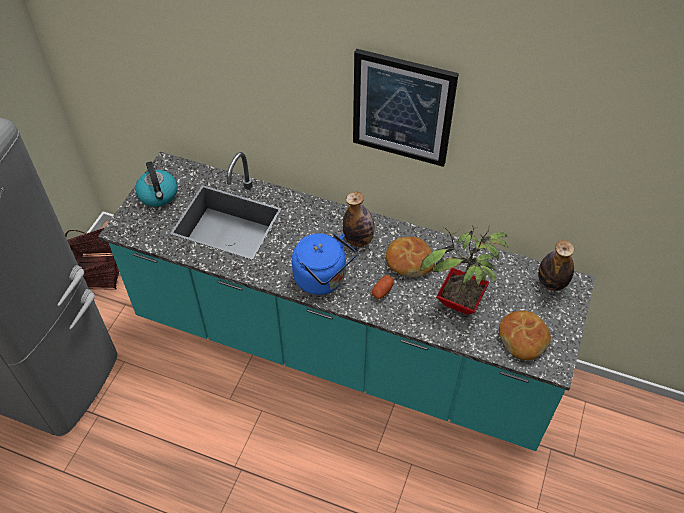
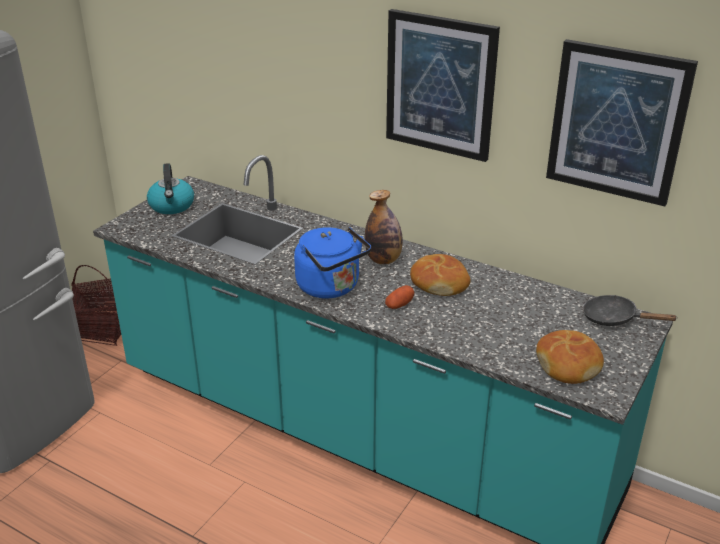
camera: 10 degrees right, 20 degrees down
potted plant [420,225,508,315] -> none
bottle [538,240,574,291] -> black frying pan [583,295,678,326]
none -> picture [546,39,698,206]

